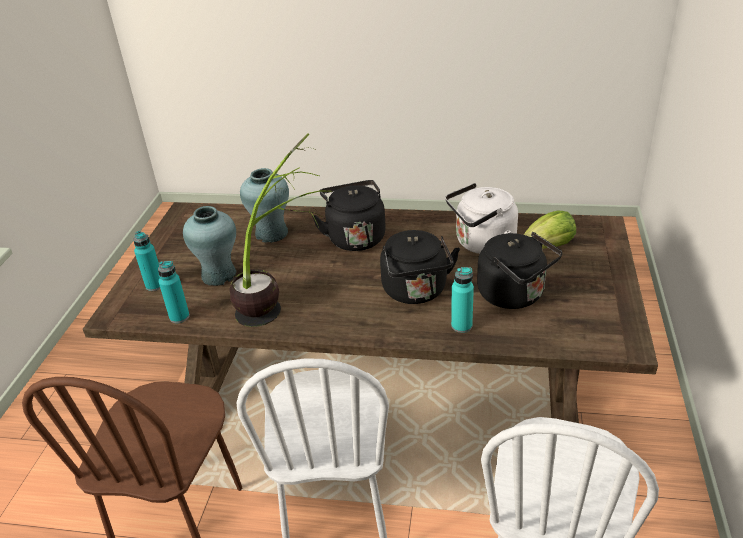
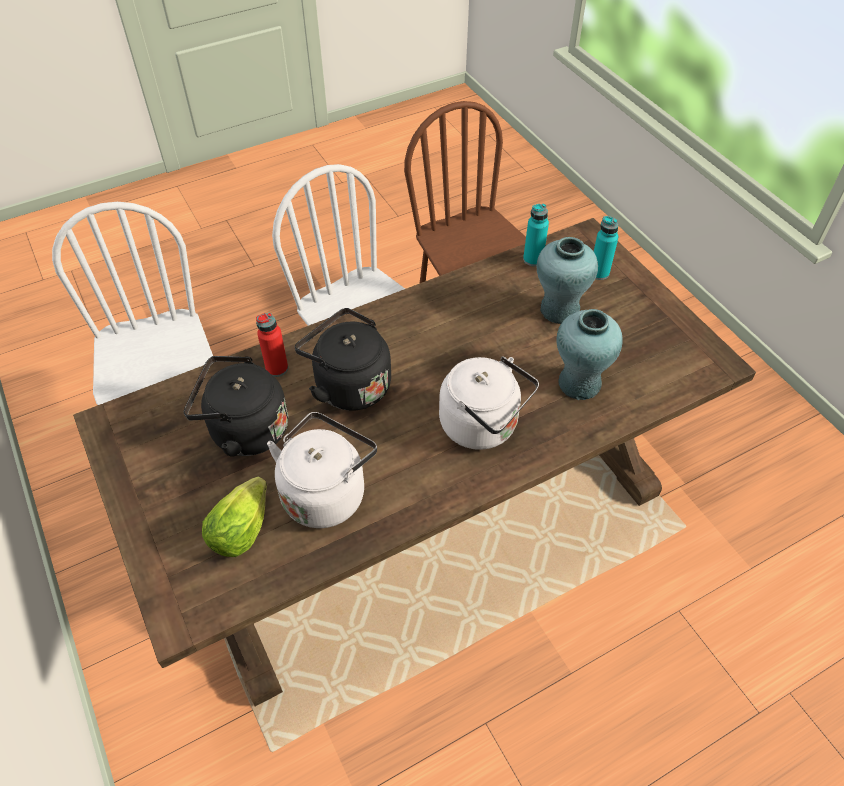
camera: 140 degrees right, 15 degrees up
potted plant [229,133,332,327] -> none
black kettle [312,180,386,251] -> white kettle [439,356,539,450]
turquoise bottle [451,267,474,333] -> red bottle [256,313,288,377]

